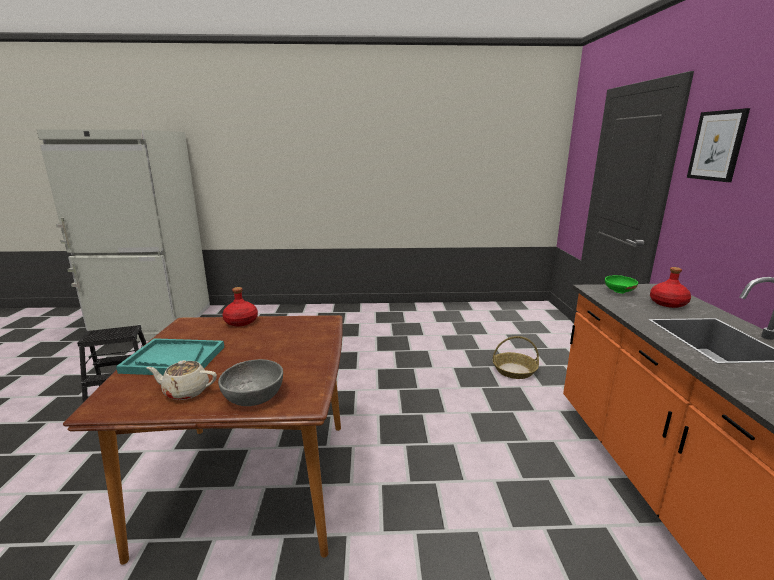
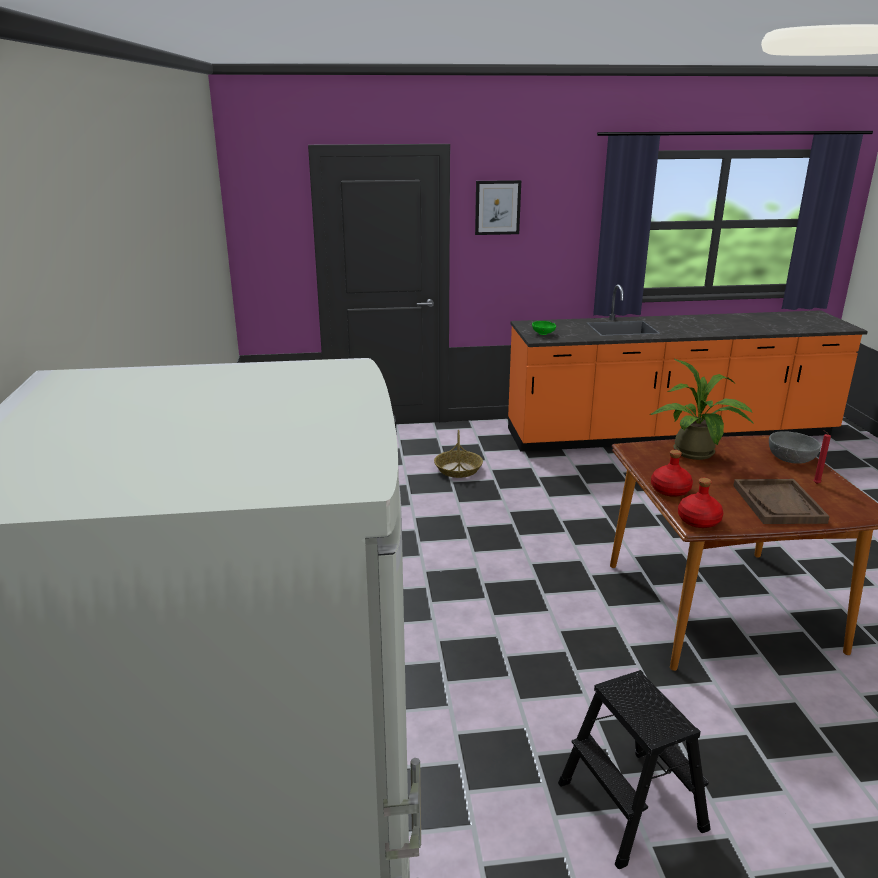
camera: 95 degrees left, 5 degrees up
turquoise tray [116,338,224,375] -> brown tray [733,479,830,524]
beige teapot [146,360,217,400] -> red candle [813,430,831,484]
red bottle [650,267,691,308] -> red bottle moved to [678,478,723,528]
none -> potted plant [650,359,755,460]

